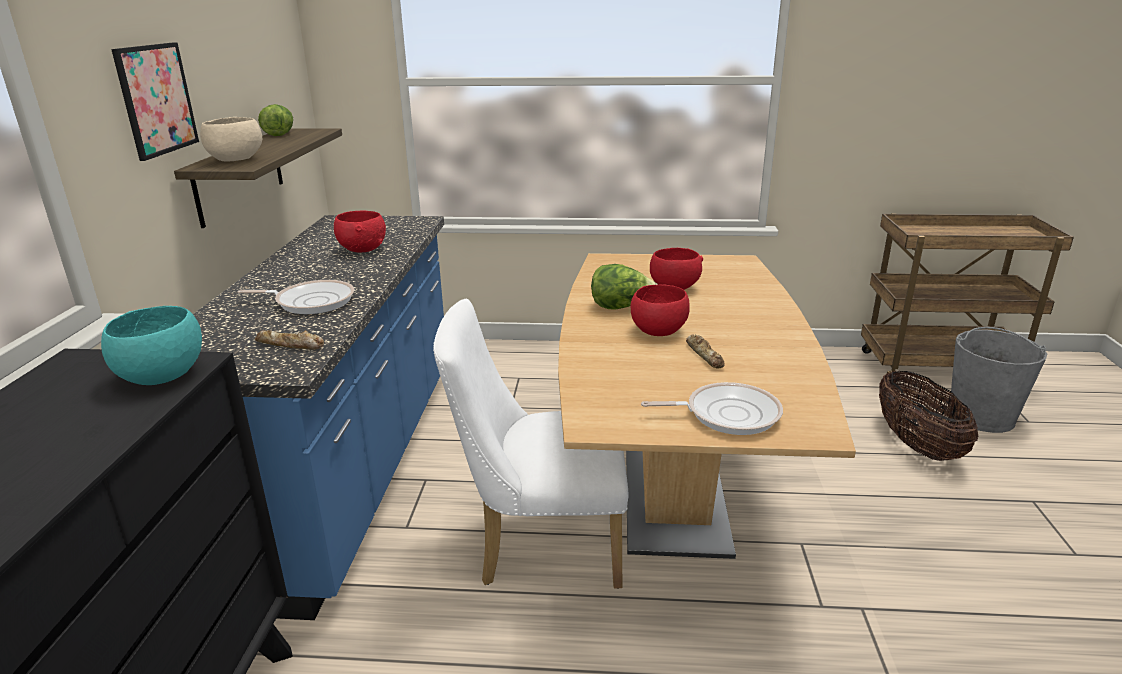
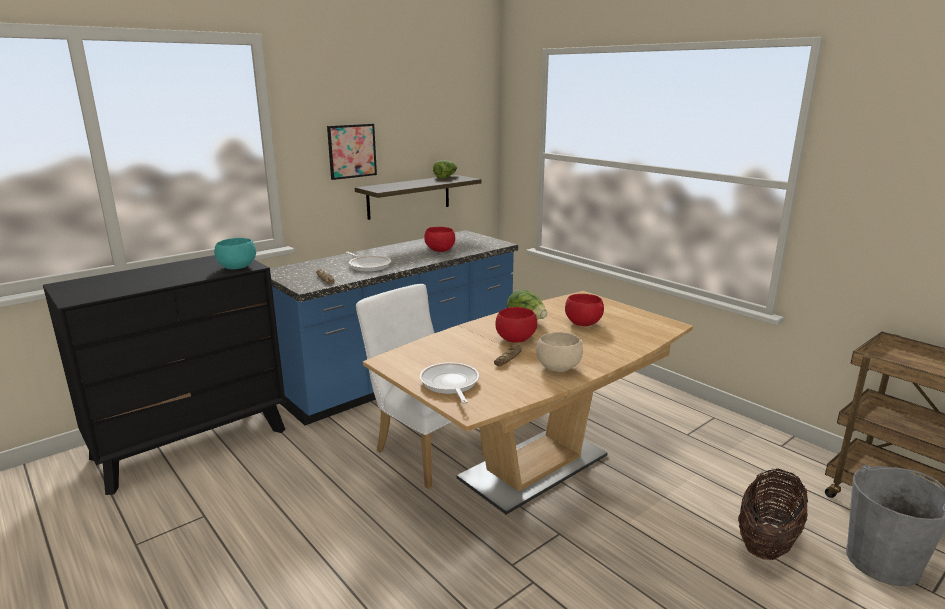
camera: 45 degrees right, 5 degrees down
beige bowl [200,117,262,161] -> beige bowl moved to [536,332,583,372]
frying pan [641,382,783,435] -> frying pan turned 150 degrees counterclockwise [420,362,479,404]

